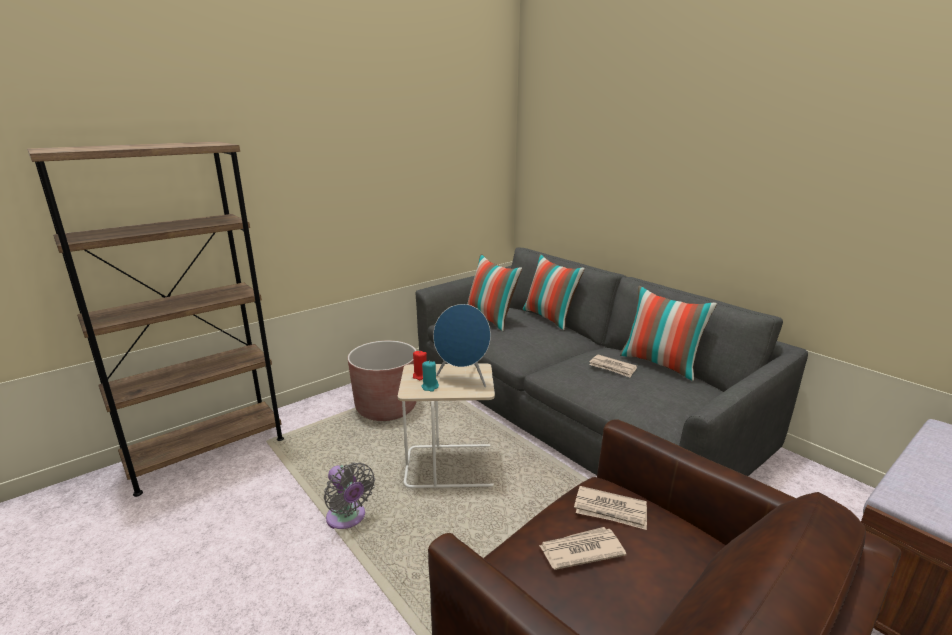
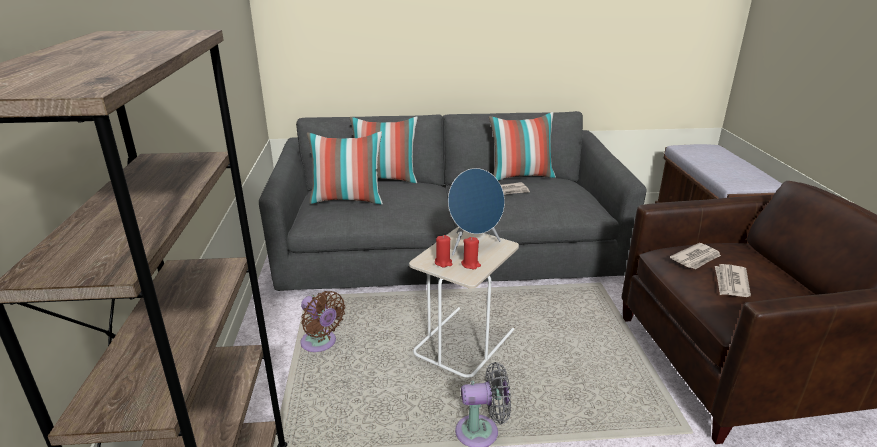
camera: 55 degrees left, 5 degrees up
brown planter [348,341,417,421] -> brown fan [300,291,345,352]
turquoise candle [421,361,439,392] -> red candle [461,237,481,269]

